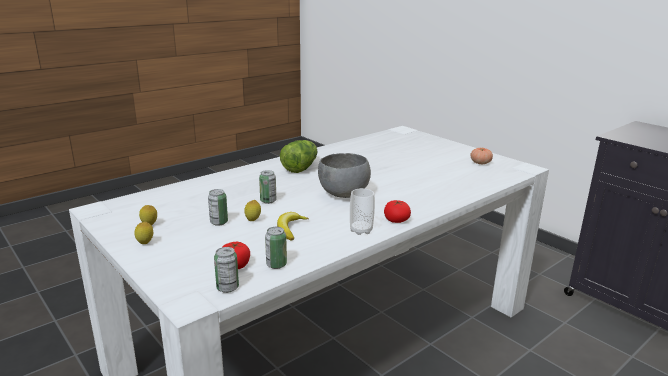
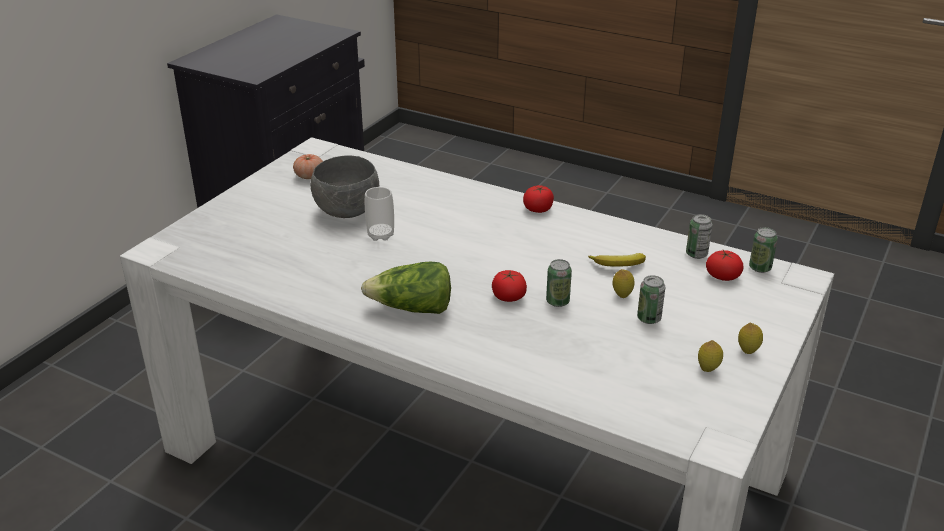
camera: 110 degrees left, 10 degrees up
grey bowl [318,153,371,198] -> grey bowl moved to [310,155,379,218]
cup [350,188,375,235] -> cup moved to [365,187,394,241]
none -> tomato [492,270,527,302]

